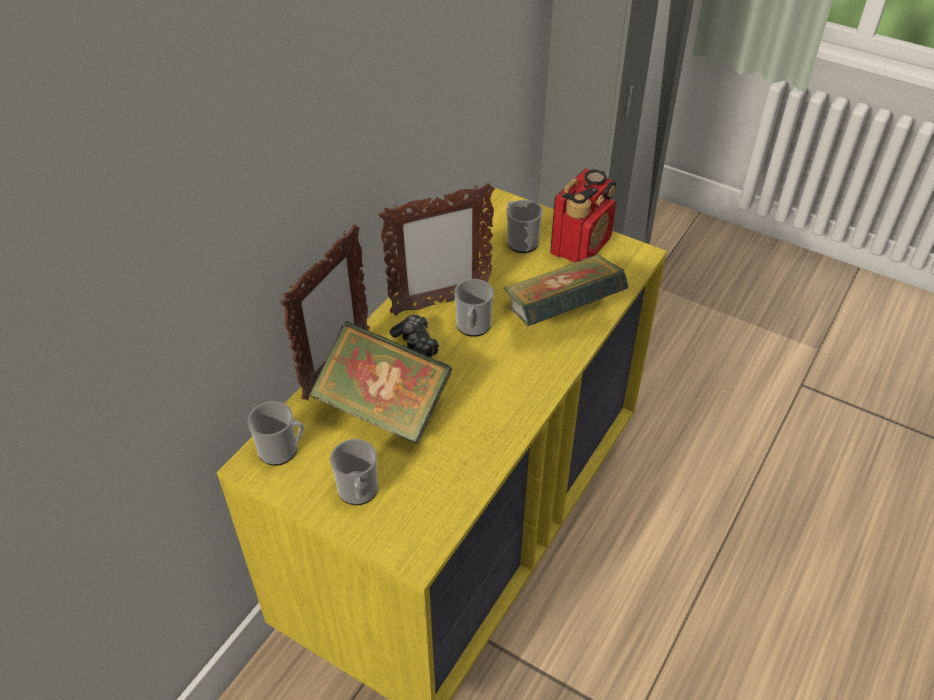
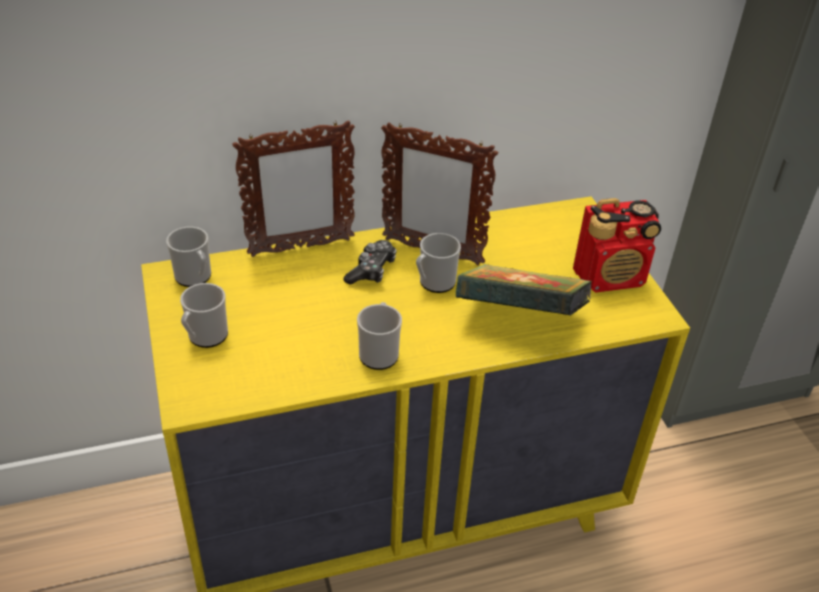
camera: 40 degrees right, 5 degrees down
book [309,321,452,444] -> none
mug [507,200,543,253] -> mug moved to [357,302,402,370]

